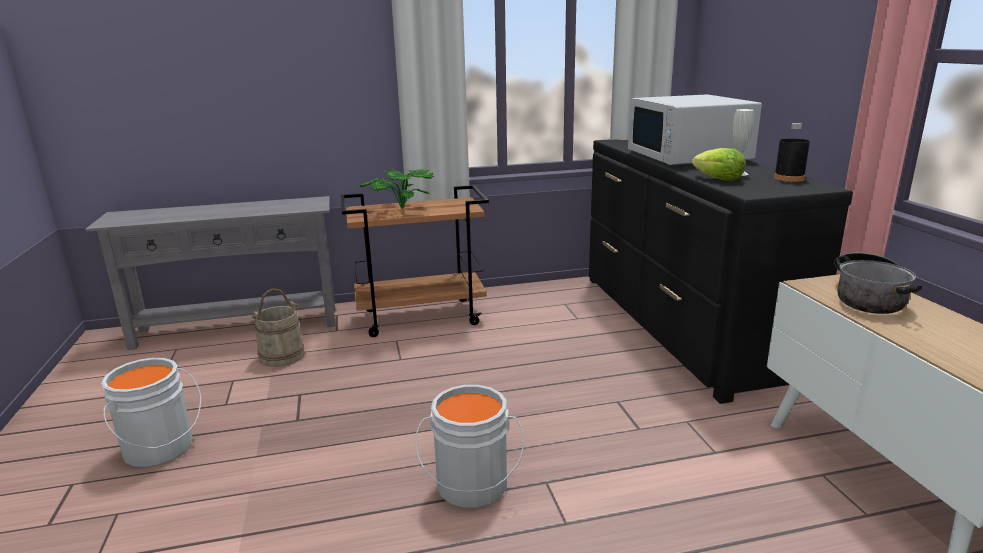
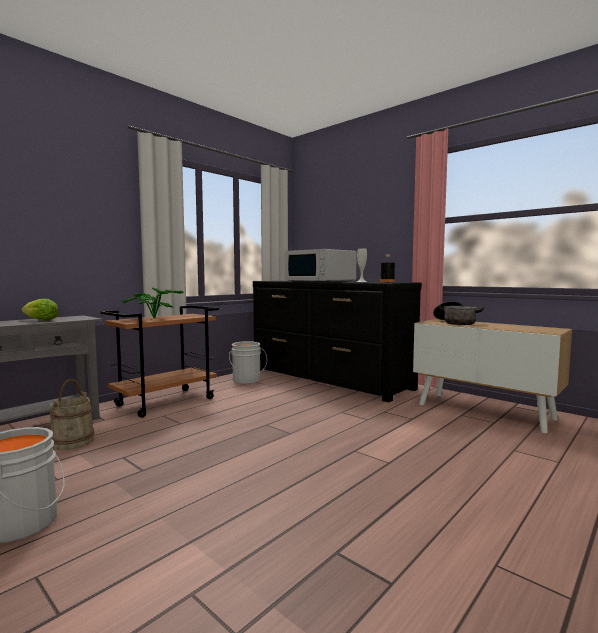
camera: 35 degrees left, 15 degrees down
grey bucket [415,385,524,508] -> grey bucket moved to [229,341,267,384]
lettuce [692,148,745,181] -> lettuce moved to [21,299,59,321]

